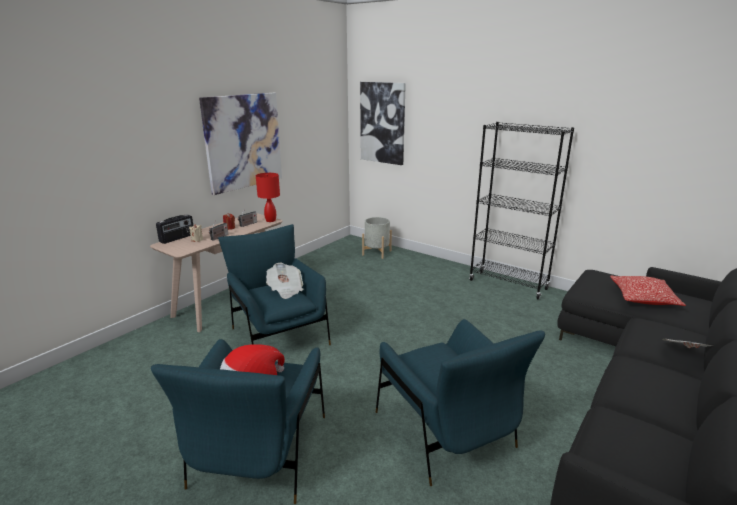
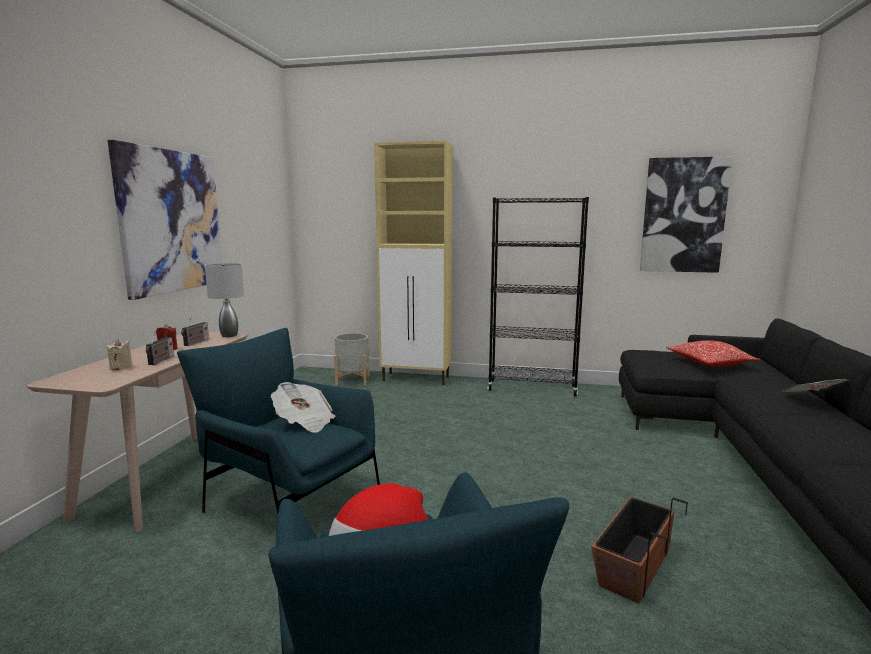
camera: 25 degrees left, 10 degrees down
radio [156,214,193,244] -> none
red table lamp [256,173,280,222] -> grey table lamp [205,263,244,337]
picture [360,82,406,165] -> picture moved to [640,156,733,273]
blue armchair [376,319,545,486] -> planter [591,497,688,604]
none -> beige cabinet [374,141,453,385]

